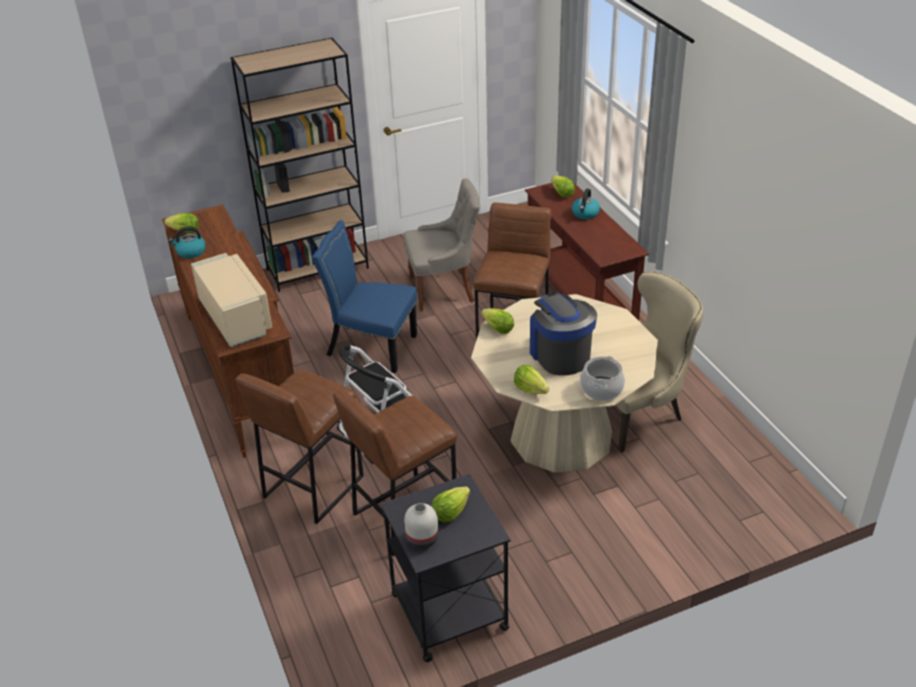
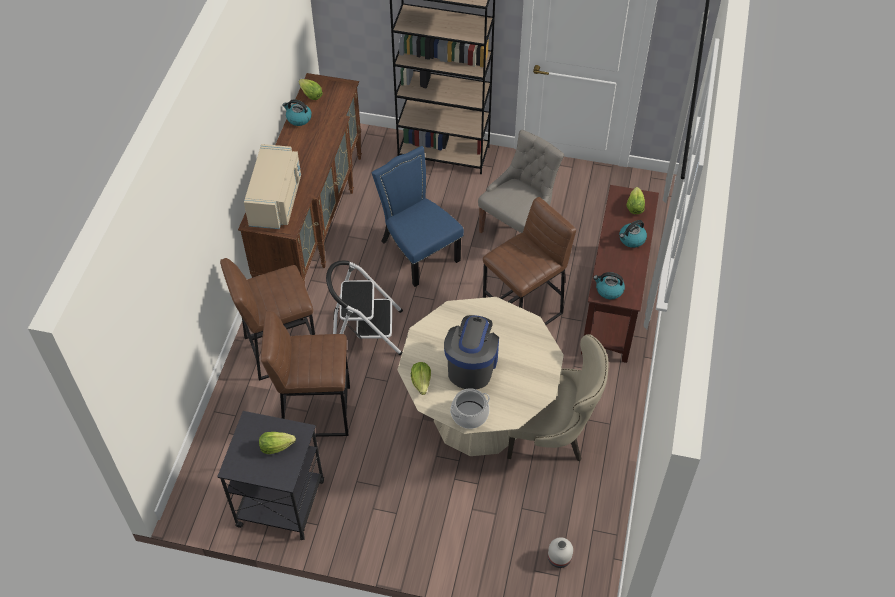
camera: 35 degrees right, 15 degrees up
grey chair [404,178,480,312] -> grey chair turned 75 degrees counterclockwise [478,130,564,233]
white vase [404,503,438,549] -> white vase moved to [548,537,573,568]
lettuce [481,308,514,334] -> none
none -> kettle [593,272,625,299]

